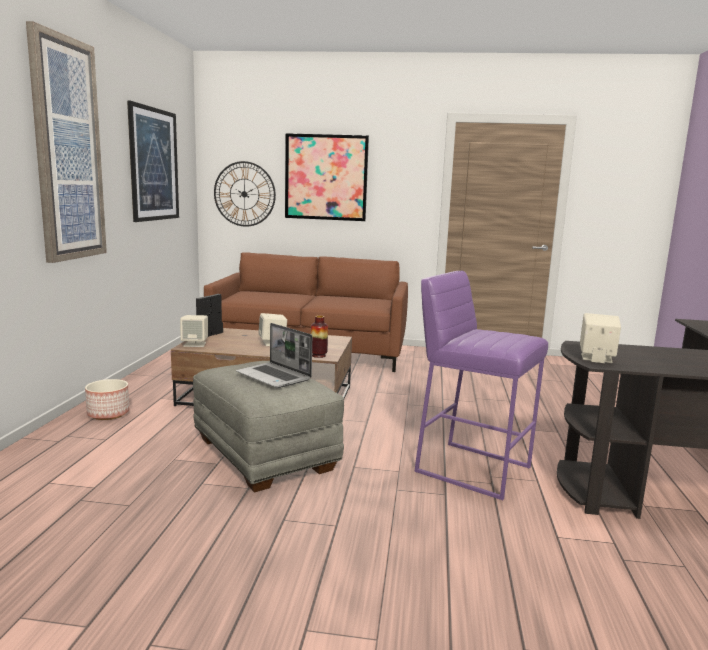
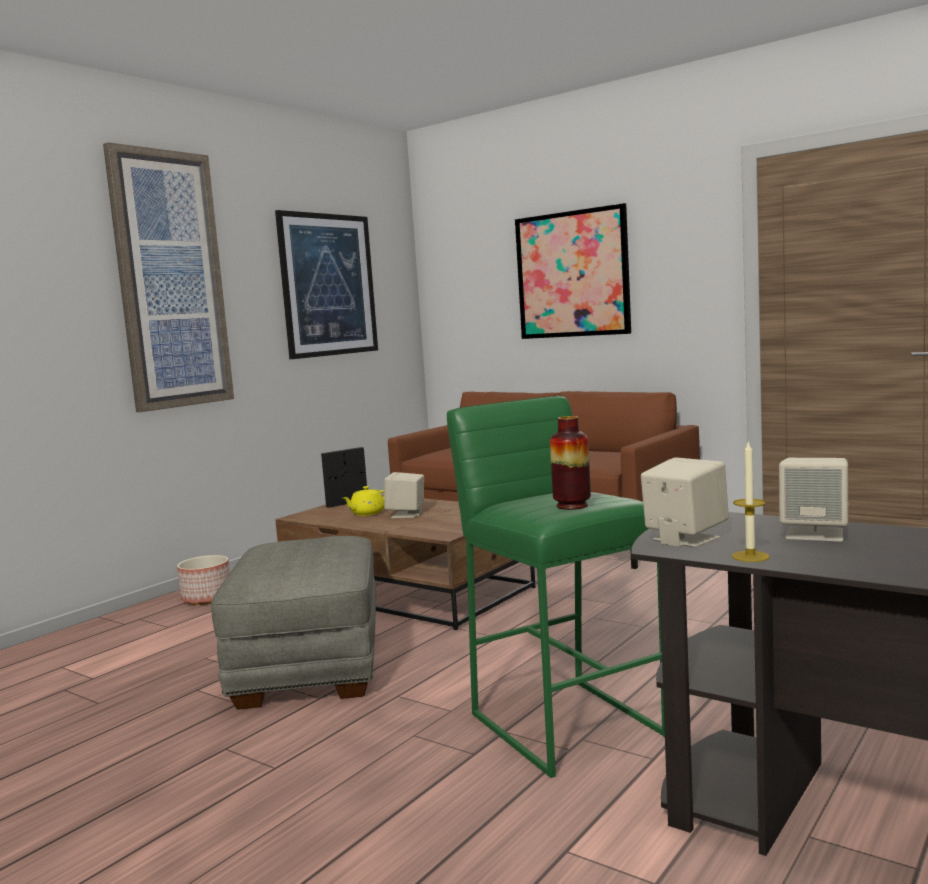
camera: 30 degrees right, 5 degrees down
beige speaker [180,315,208,347] -> beige speaker moved to [779,458,848,542]
wall clock [214,161,276,227] -> none
laptop [236,323,312,388] -> none
vase [311,315,328,358] -> vase moved to [550,416,591,510]
purple stool [415,271,548,500] -> green stool [447,396,665,778]
none -> yellow teapot [343,486,385,516]
none -> candle [732,440,770,562]

